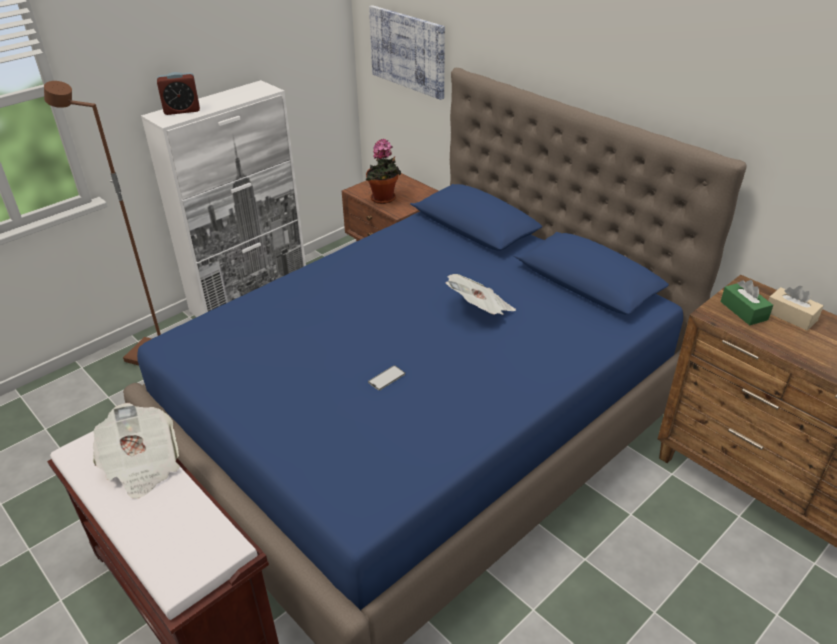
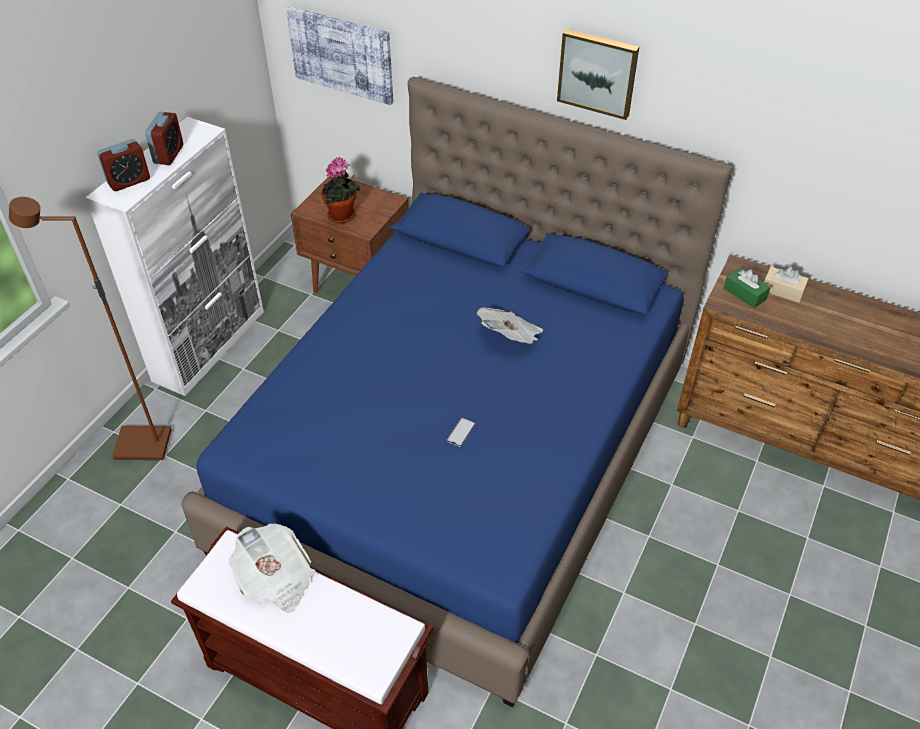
camera: 20 degrees left, 10 degrees up
none -> alarm clock [145,112,183,165]
none -> picture [557,29,639,120]

